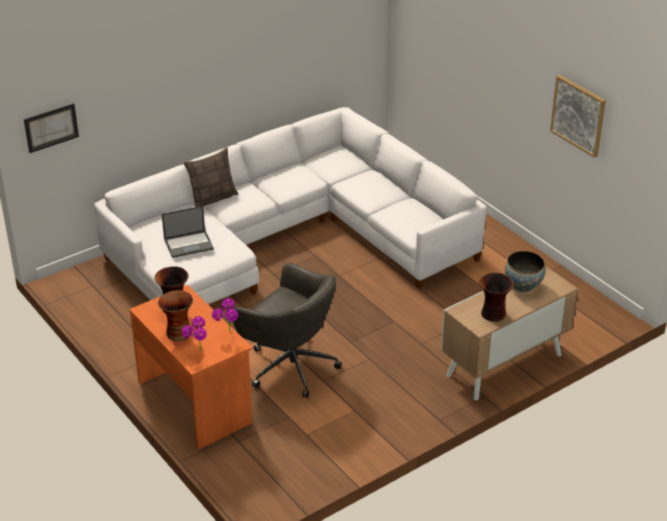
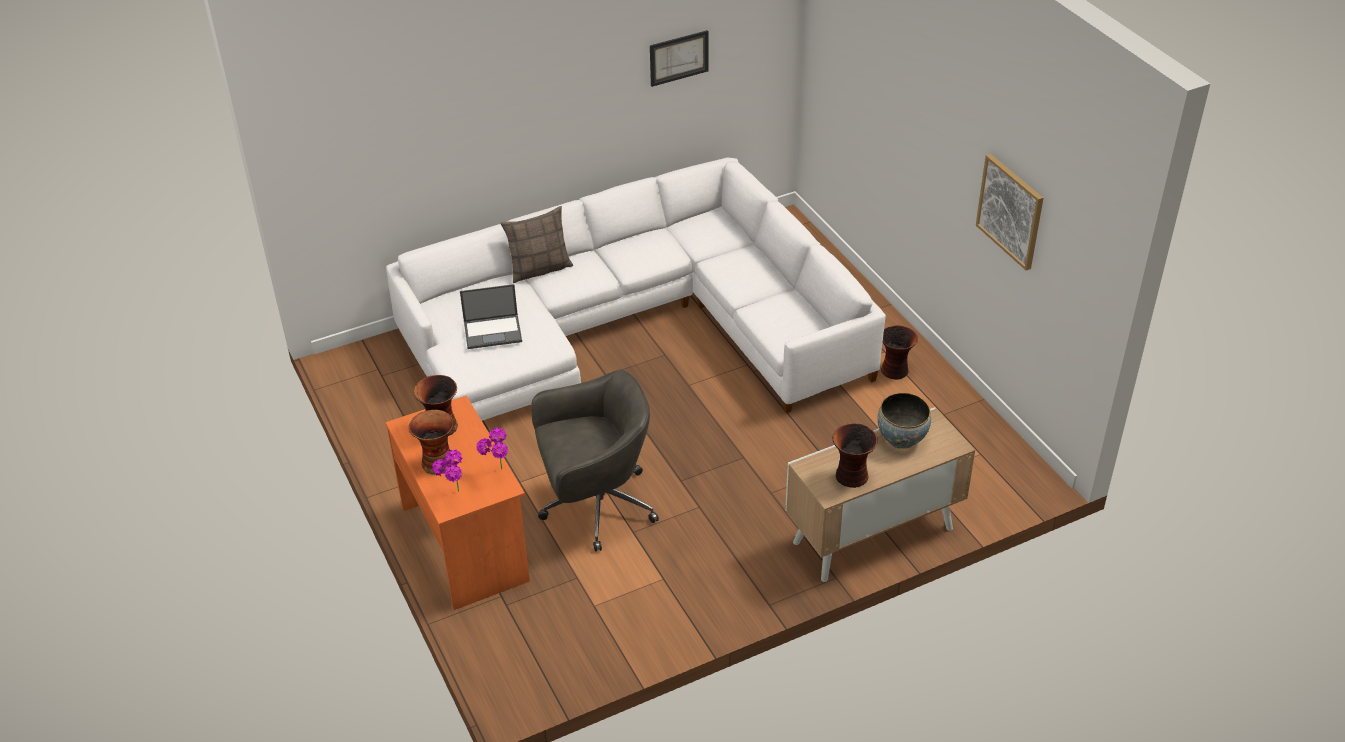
camera: 10 degrees right, 5 degrees up
picture [24,103,79,153] -> picture moved to [650,30,708,87]
grey office chair [233,263,342,398] -> grey office chair turned 60 degrees counterclockwise [531,370,659,551]
none -> vase [881,325,918,380]

